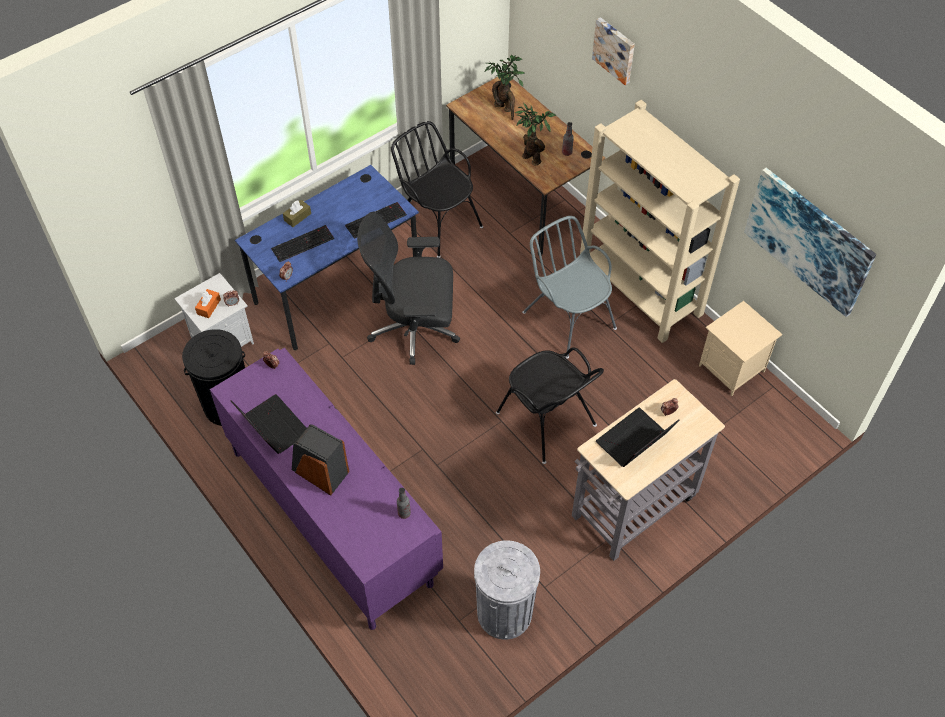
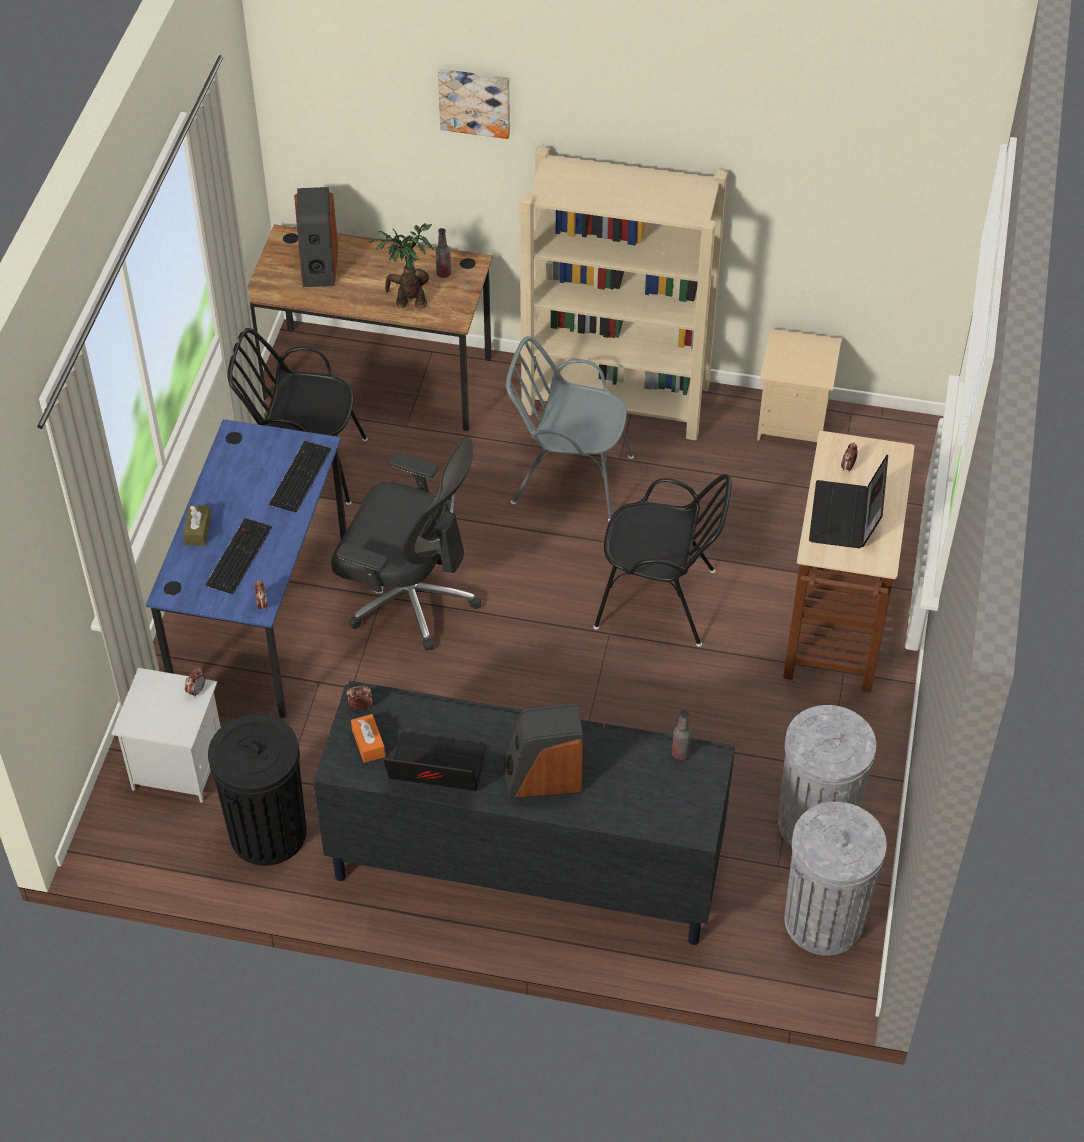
camera: 40 degrees left, 5 degrees down
orange tissue box [195,289,221,318] -> orange tissue box moved to [351,714,385,763]
purple cabinet [210,348,443,630] -> black cabinet [313,681,735,945]
office chair [357,212,460,365] -> office chair turned 120 degrees counterclockwise [331,437,481,651]
potted plant [485,55,524,120] -> speaker [294,187,338,287]
grey cart [572,379,725,561] -> brown cart [783,431,915,693]
picture [744,168,876,317] -> none
none -> grey trash can [784,802,887,955]

